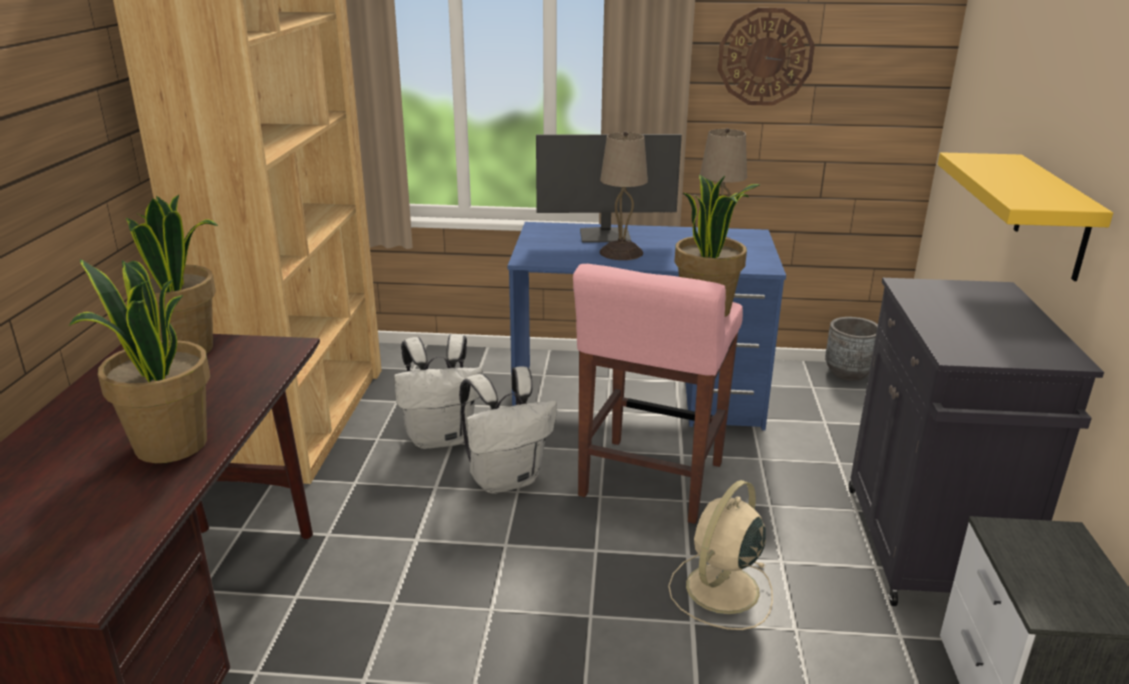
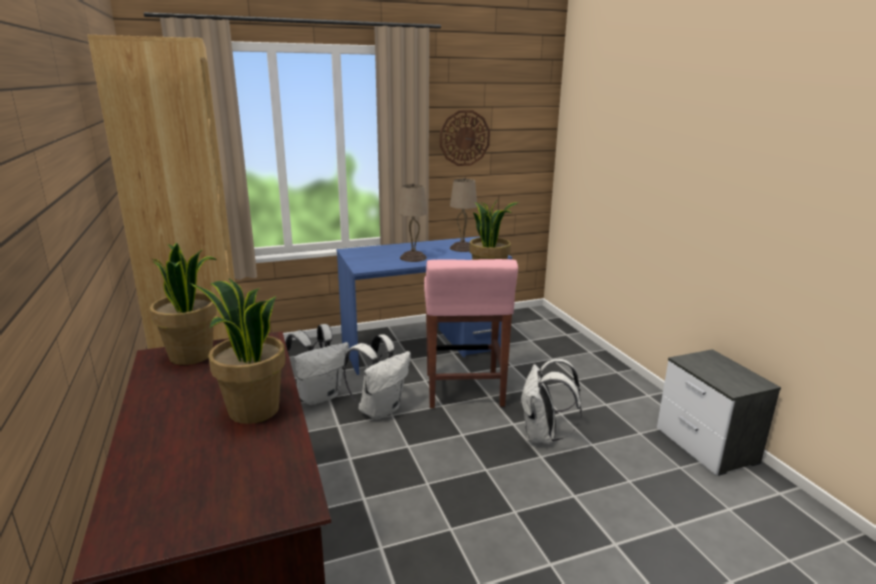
camera: 25 degrees left, 5 degrees down
monitor [536,134,682,243] -> none
beige fan [668,480,773,630] -> white backpack [520,359,582,444]
grey planter [825,317,878,381] -> none
black cabinet [849,278,1104,606] -> none
yellow shelf [938,152,1113,281] -> none

